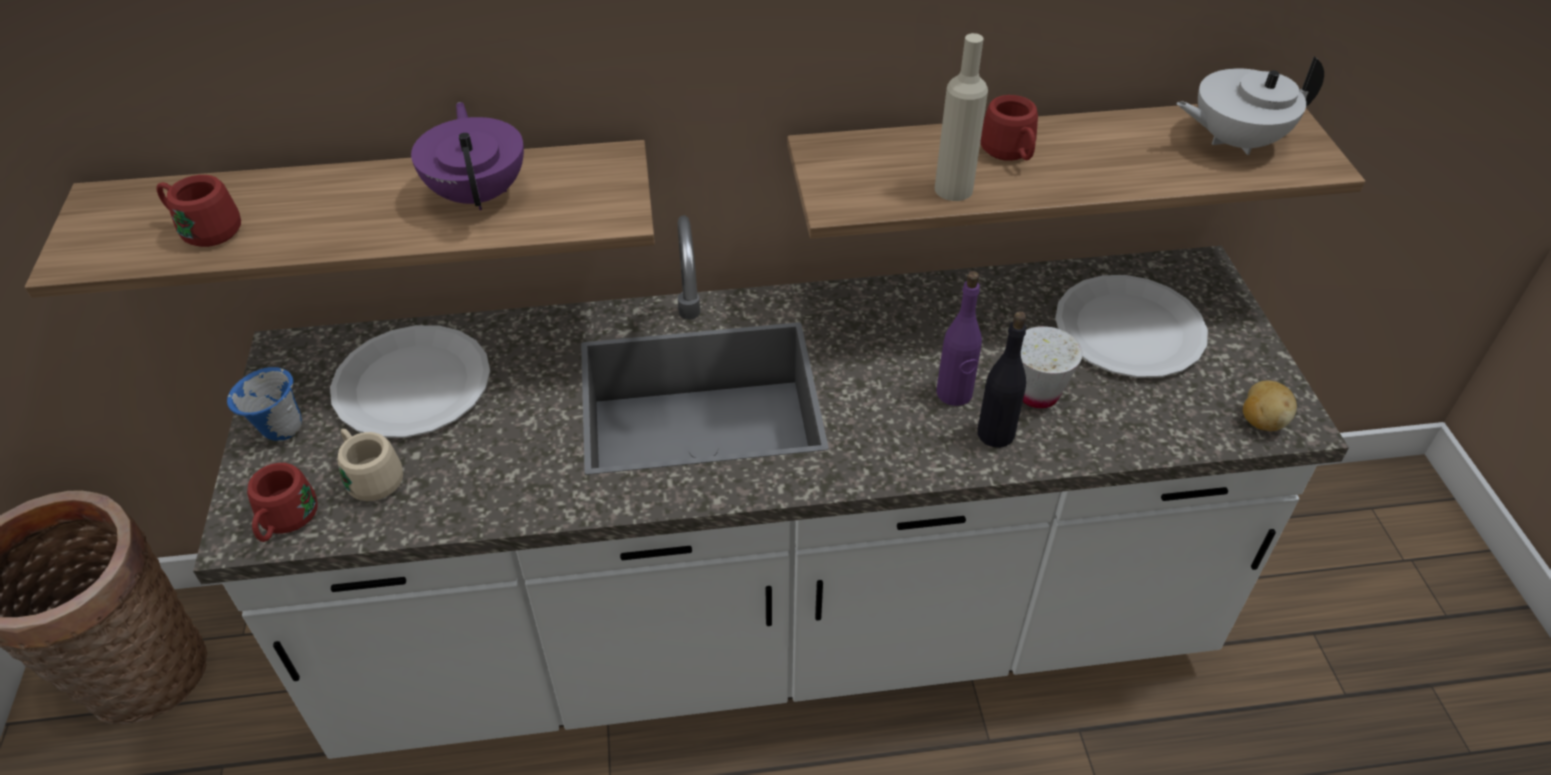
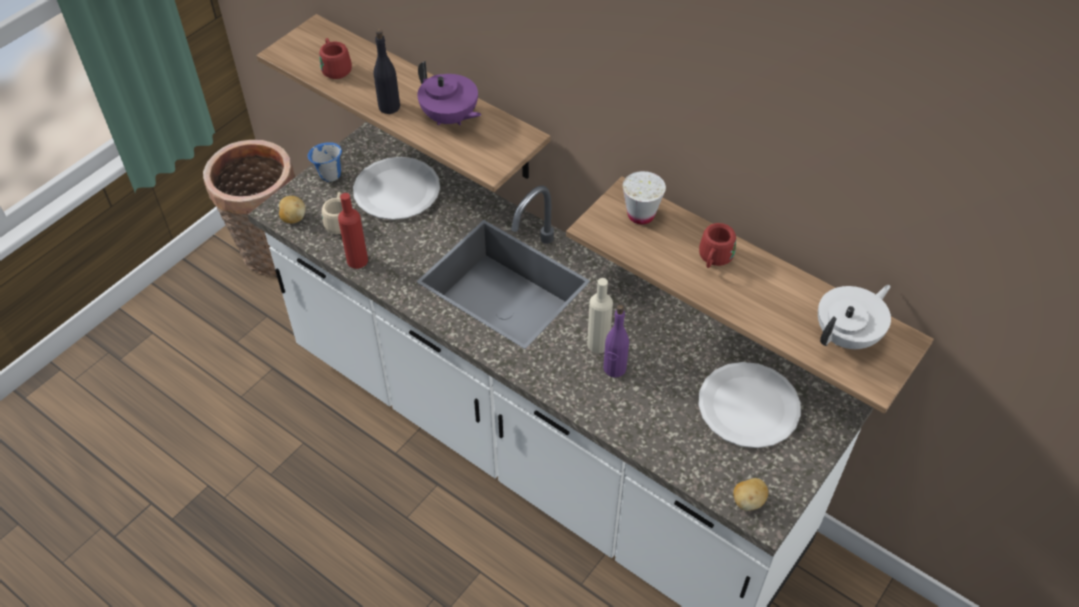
camera: 45 degrees right, 5 degrees up
red mug [247,463,318,542] -> potato [279,196,305,223]
purple teapot [411,102,524,210] -> purple teapot turned 105 degrees clockwise [417,61,481,125]
beige bottle [935,33,988,201] -> beige bottle moved to [587,278,613,353]
black bottle [977,312,1026,448] -> black bottle moved to [374,29,400,114]
white cup [1021,326,1083,409] -> white cup moved to [622,171,666,224]
white teapot [1176,56,1324,155] -> white teapot turned 105 degrees clockwise [818,285,891,349]
none -> red bottle [338,193,368,269]

